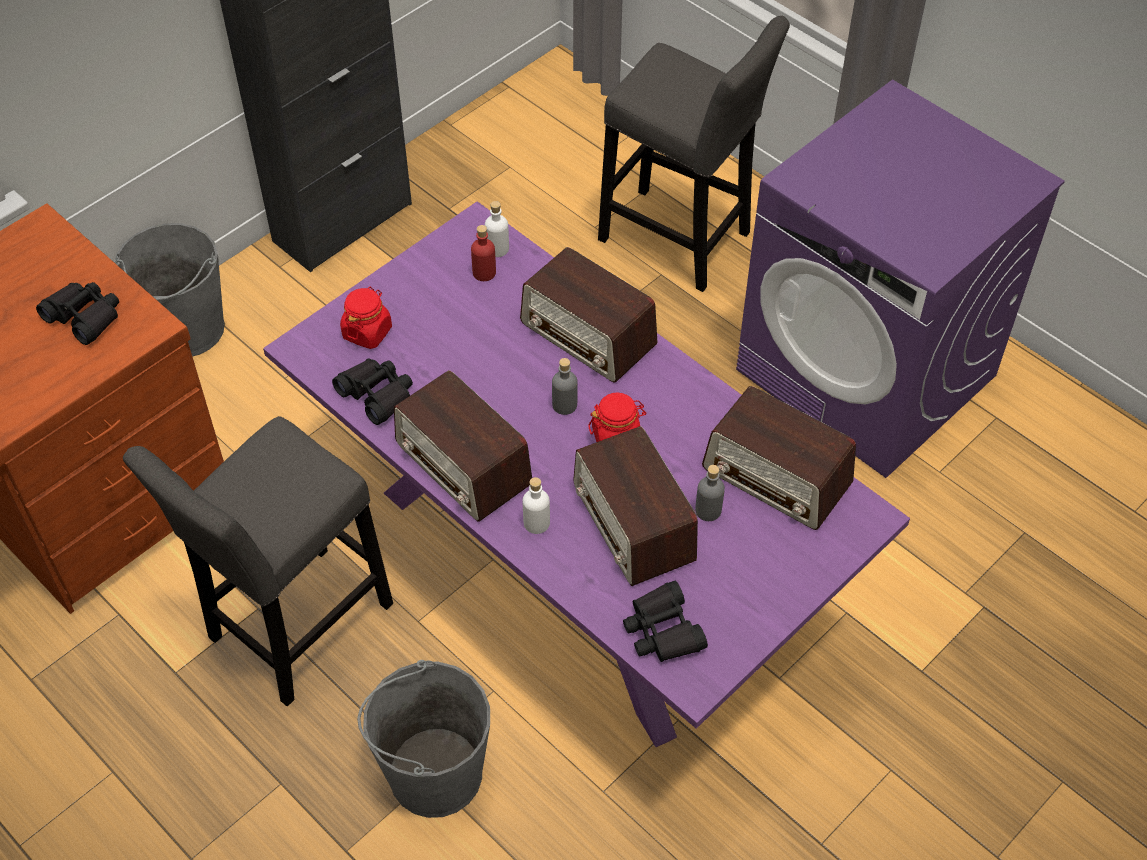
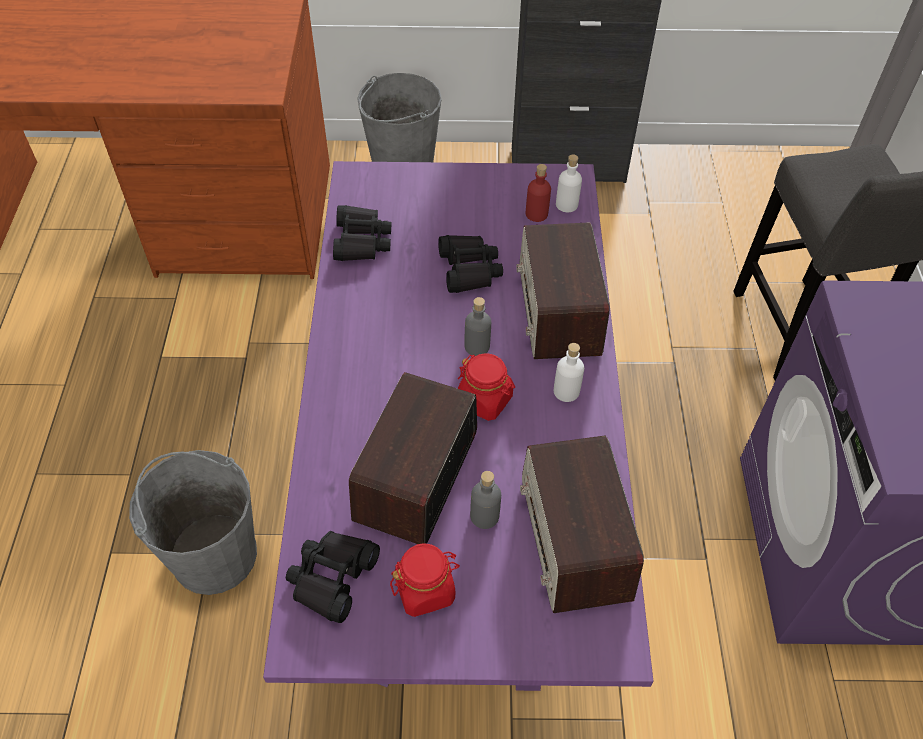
camera: 45 degrees right, 0 degrees up
black binoculars [36,282,119,345] -> black binoculars moved to [438,235,503,293]
grey stool [123,416,393,706] -> none
red jar [340,287,392,349] -> red jar moved to [390,543,460,617]
radio [394,370,532,522] -> none
white bottle [523,477,550,534] -> white bottle moved to [554,343,584,402]

